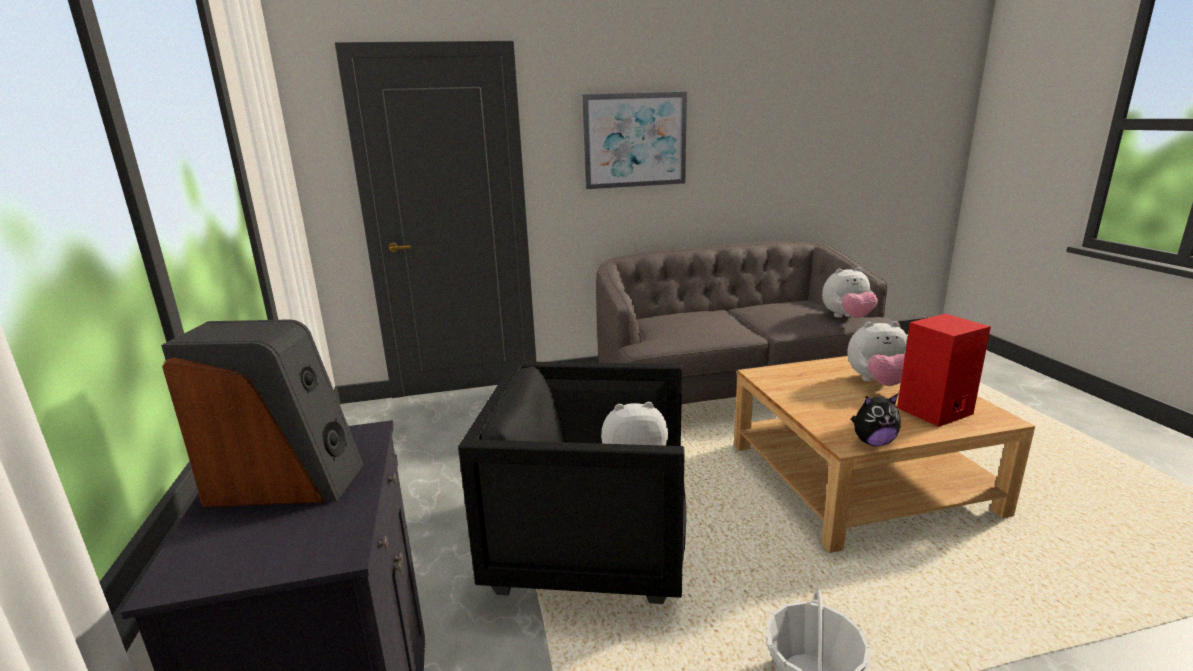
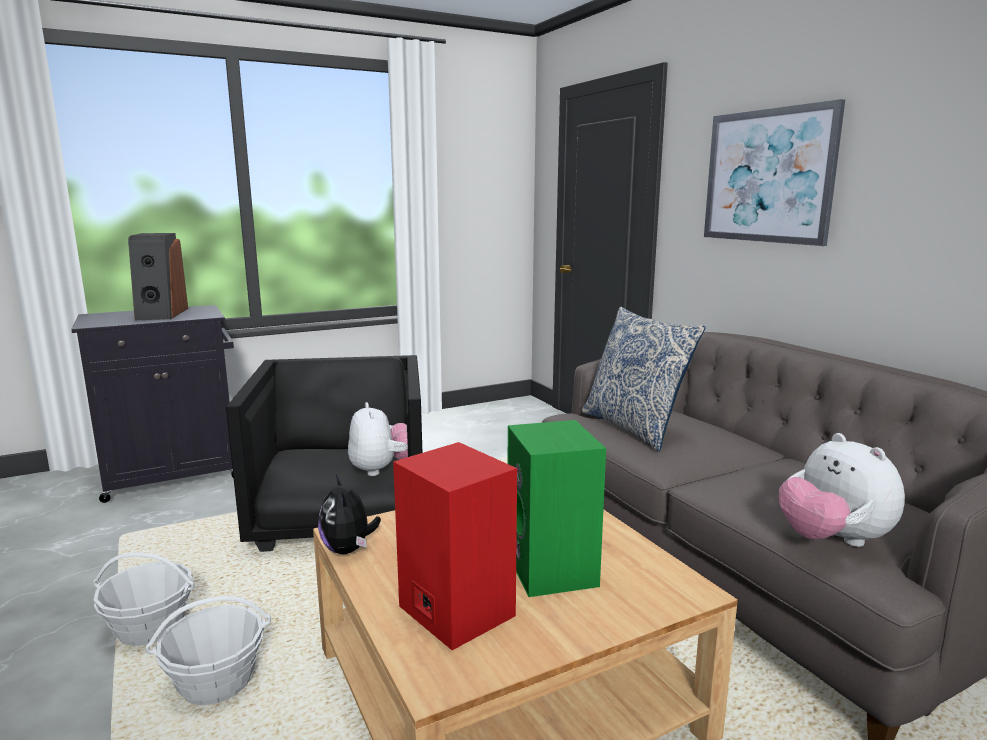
camera: 75 degrees right, 5 degrees down
plush toy [847,321,908,386] -> green speaker [508,420,606,597]
none -> basket [145,596,271,705]
none -> pillow [582,307,706,452]

